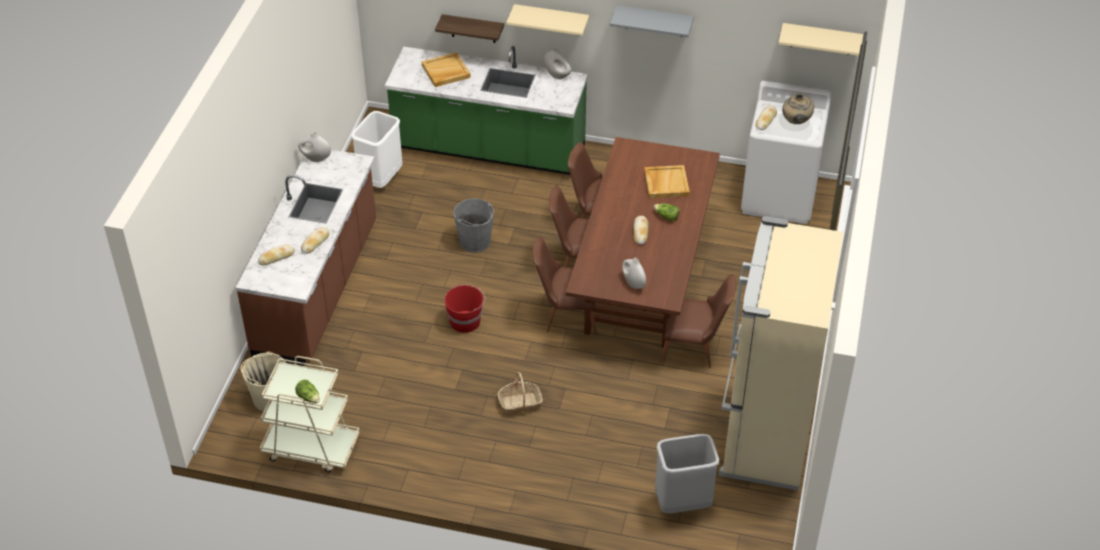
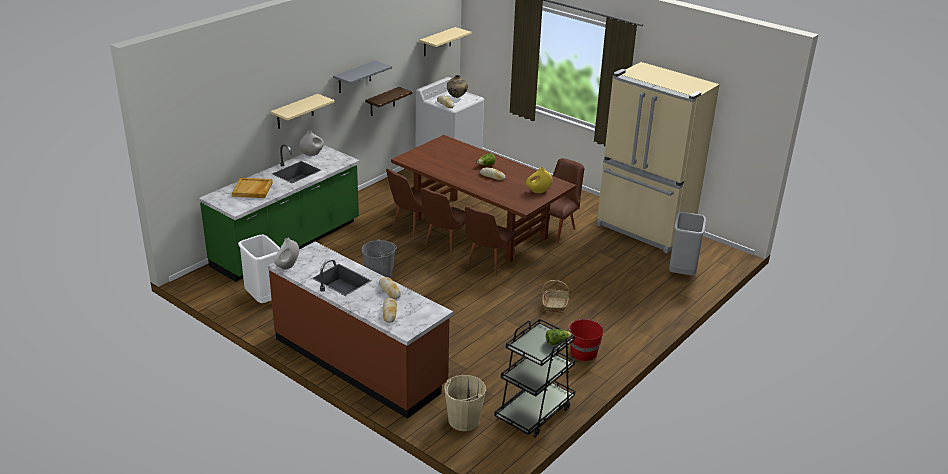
camera: 65 degrees left, 15 degrees down
beige cart [260,356,360,472] -> black cart [494,319,575,438]
shelf [435,14,504,43] -> shelf moved to [365,87,413,116]
red bucket [444,284,485,333] -> red bucket moved to [568,319,604,361]
white vase [622,258,646,289] -> yellow vase [526,167,552,193]
beige tray [644,165,690,198] -> none

